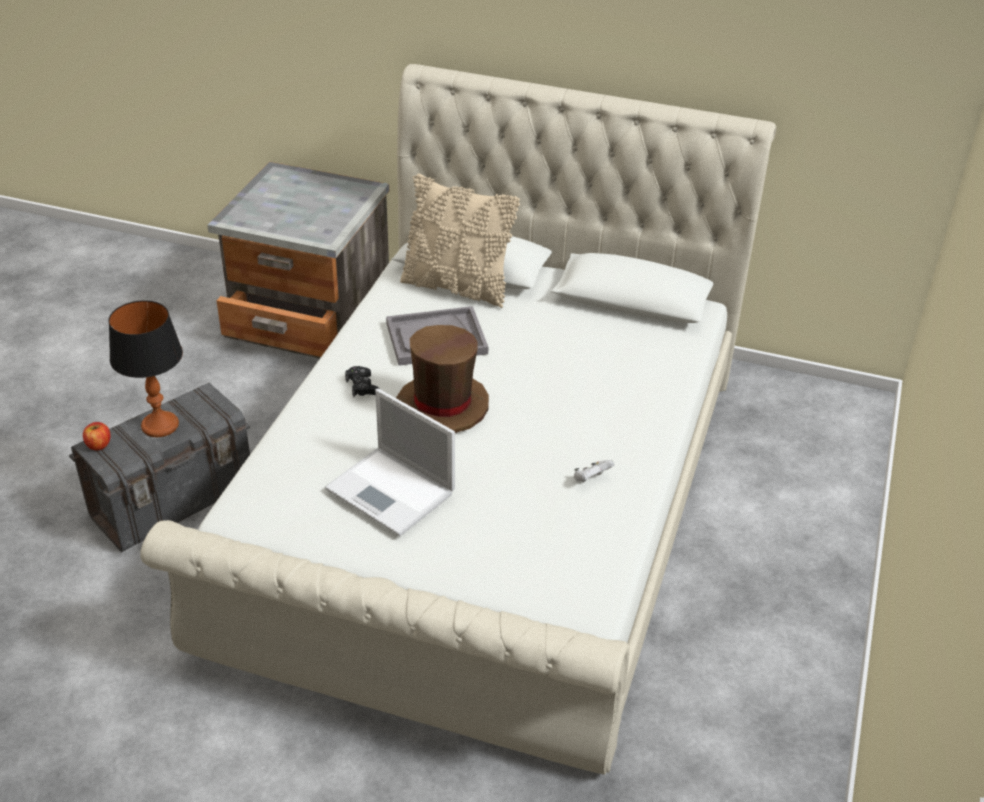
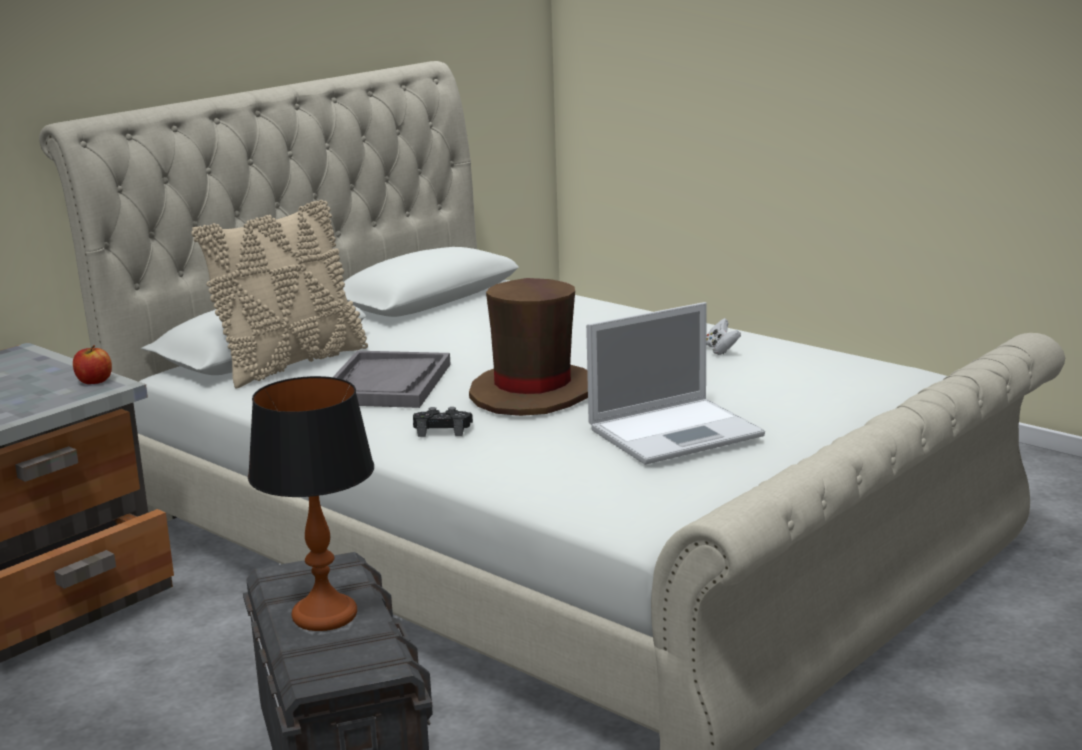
camera: 65 degrees left, 20 degrees down
apple [83,422,110,450] -> apple moved to [73,345,112,384]

